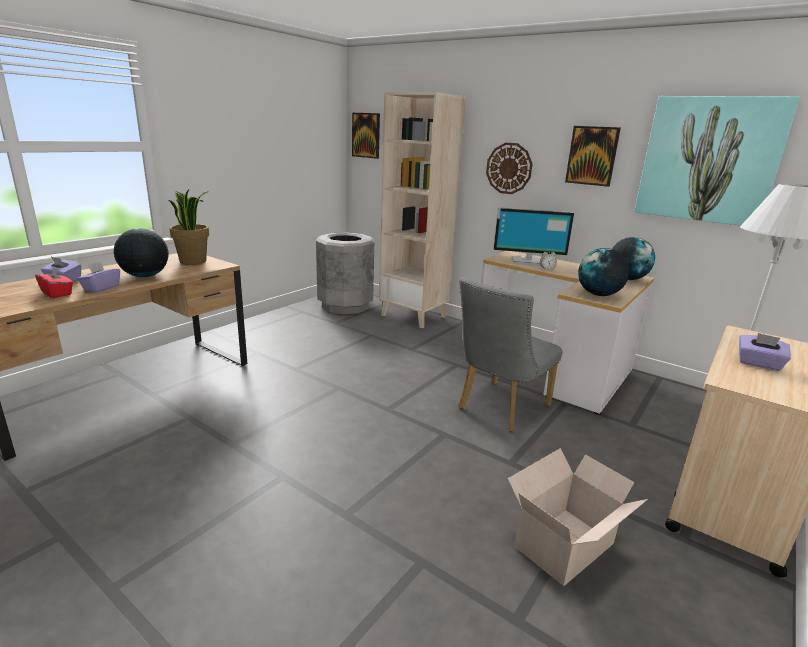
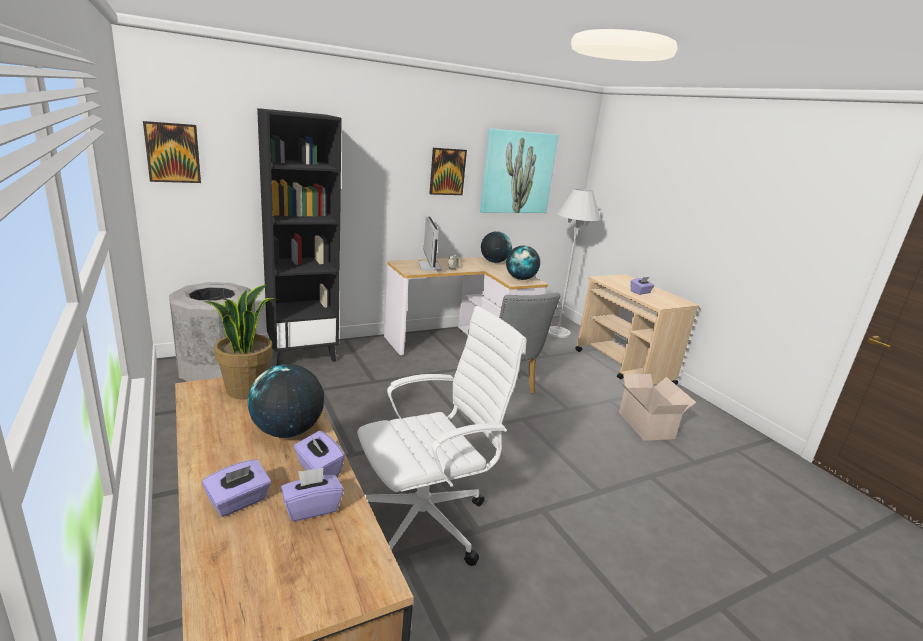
camera: 65 degrees left, 0 degrees up
red tissue box [35,267,73,298] -> purple tissue box [281,467,344,522]
beige bookcase [379,92,466,328] -> black bookcase [257,108,342,365]
wall clock [486,143,532,194] -> none
monitor [494,207,574,266] -> monitor turned 45 degrees counterclockwise [418,216,442,271]
none -> white office chair [357,306,527,566]

